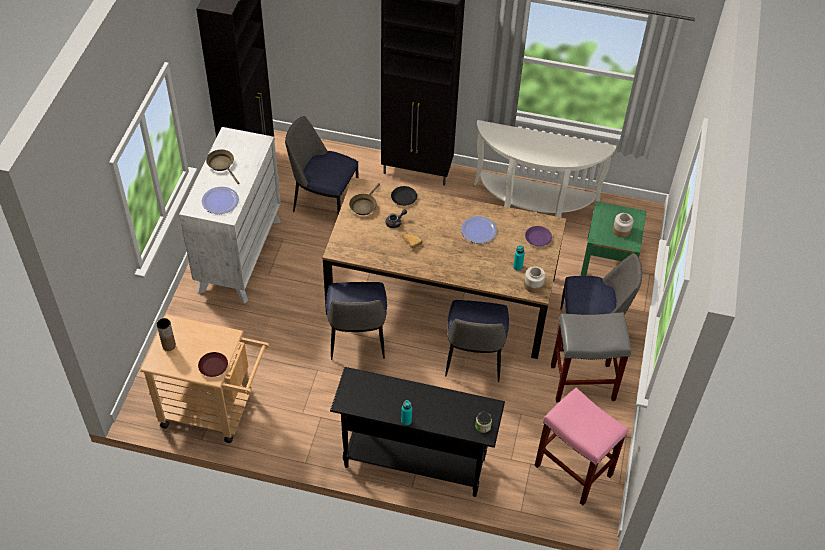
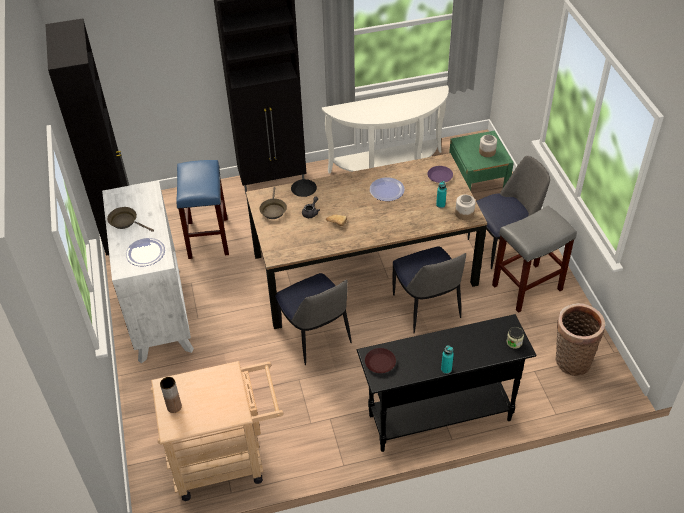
camera: 25 degrees left, 5 degrees down
brown plate [198,352,228,377] -> brown plate moved to [365,348,396,373]
chair [285,116,359,214] -> blue stool [176,160,229,259]
pink stool [534,388,629,506] -> basket [555,303,605,376]

